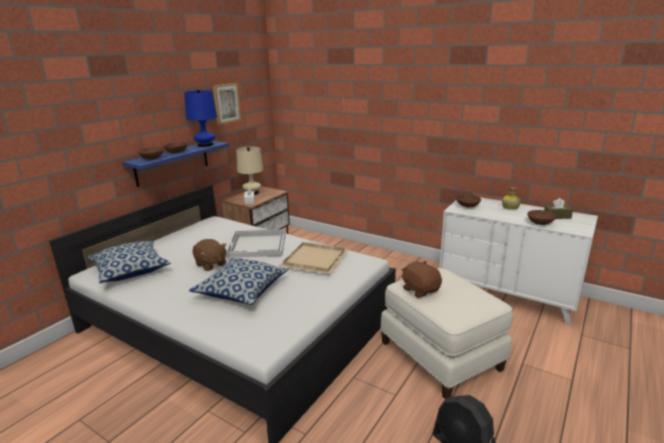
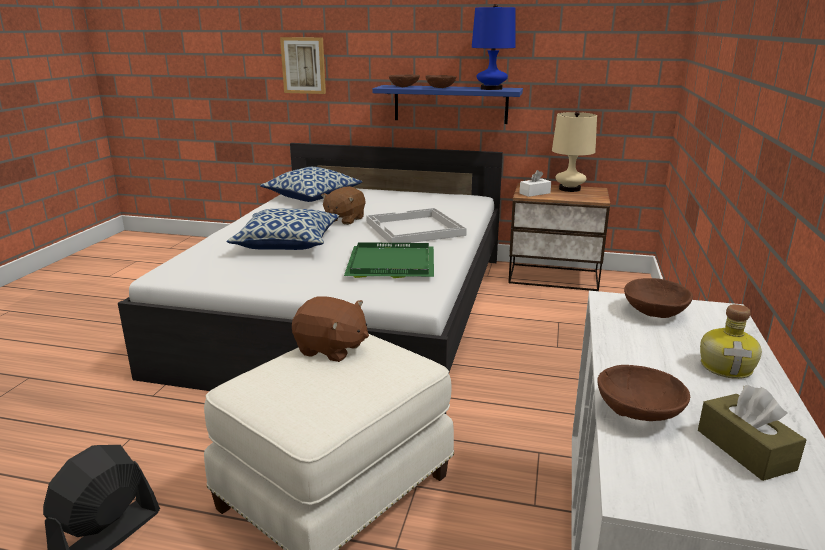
camera: 70 degrees right, 0 degrees up
picture [213,83,241,125] -> picture moved to [280,37,326,94]
beige tray [279,242,349,274] -> green tray [344,242,434,278]
brown plush toy [402,261,442,298] -> brown plush toy turned 75 degrees clockwise [292,296,369,362]

